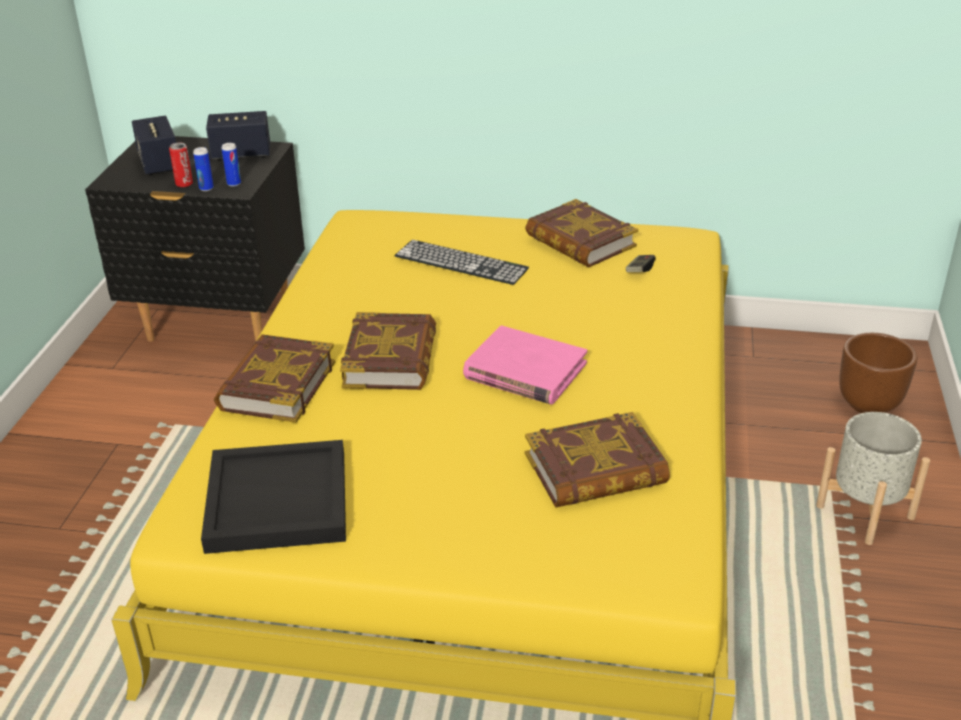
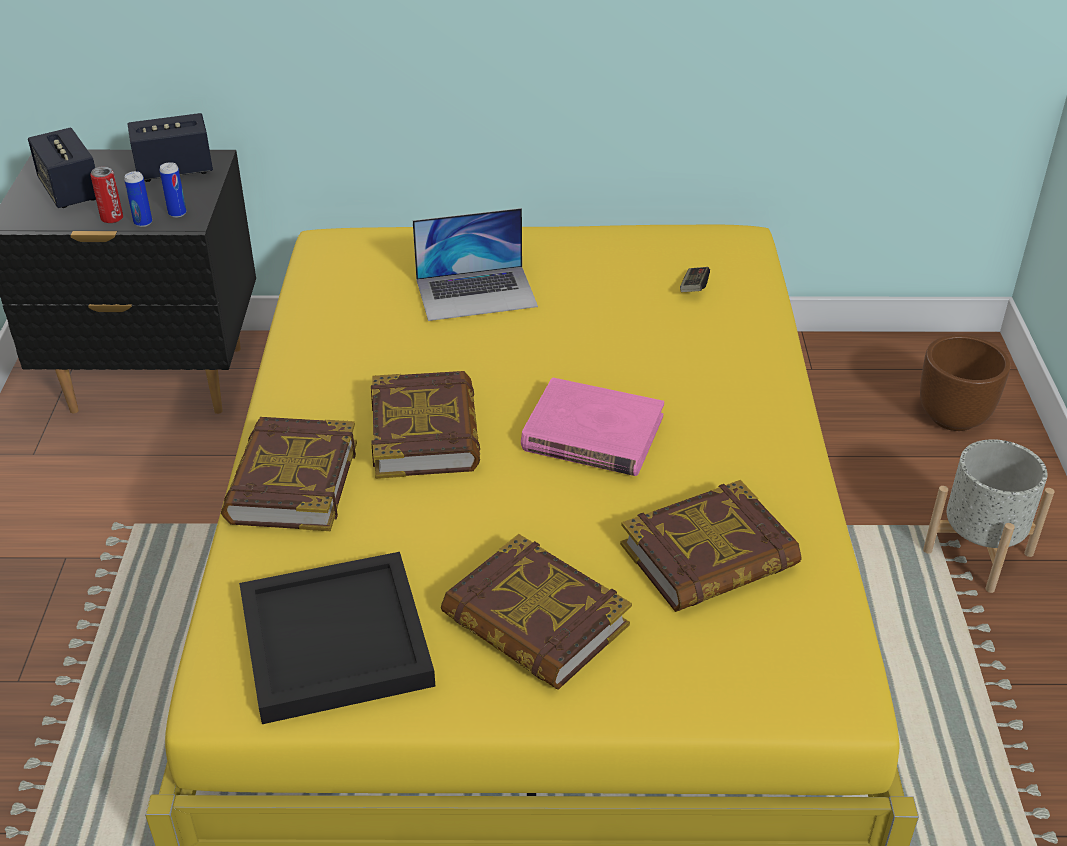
camera: 10 degrees left, 5 degrees up
keyboard [395,240,529,285] -> laptop [413,208,538,321]
book [525,199,638,267] -> book moved to [441,534,632,690]

